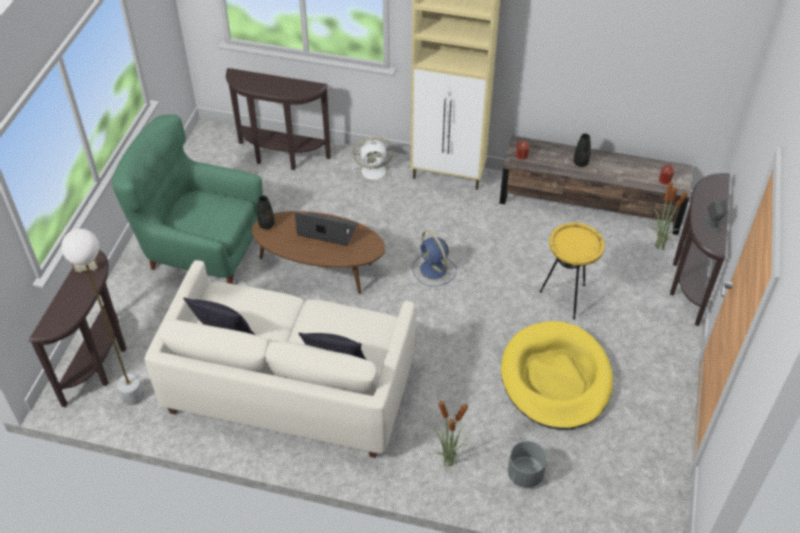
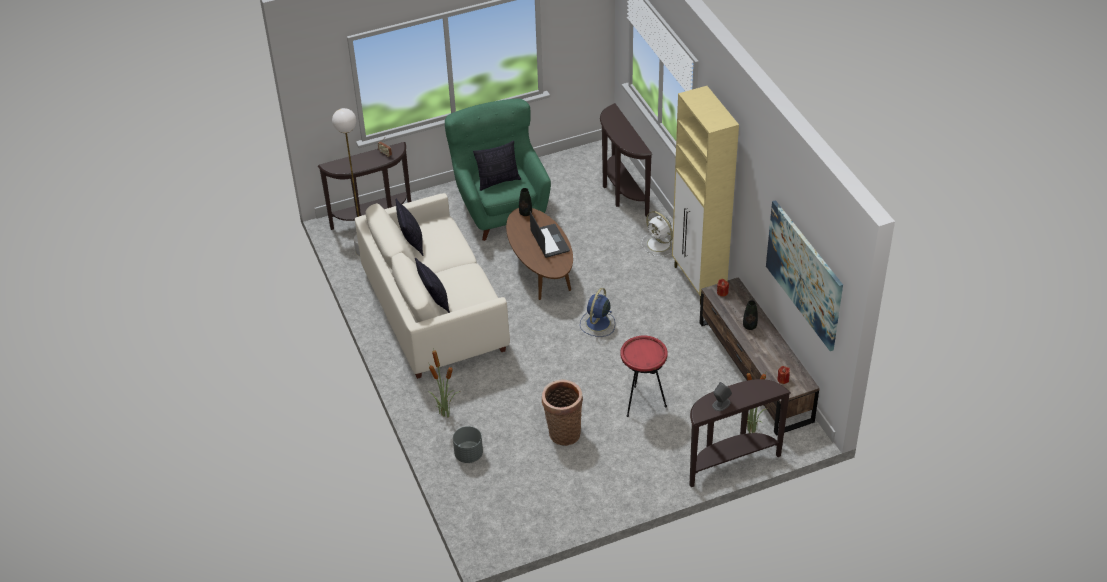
camera: 55 degrees right, 5 degrees down
yellow dog bed [501,321,613,430] -> basket [542,380,583,446]
yellow side table [540,223,605,320] -> red side table [620,336,668,417]
none -> pillow [473,141,521,191]
none -> picture [766,200,843,351]

